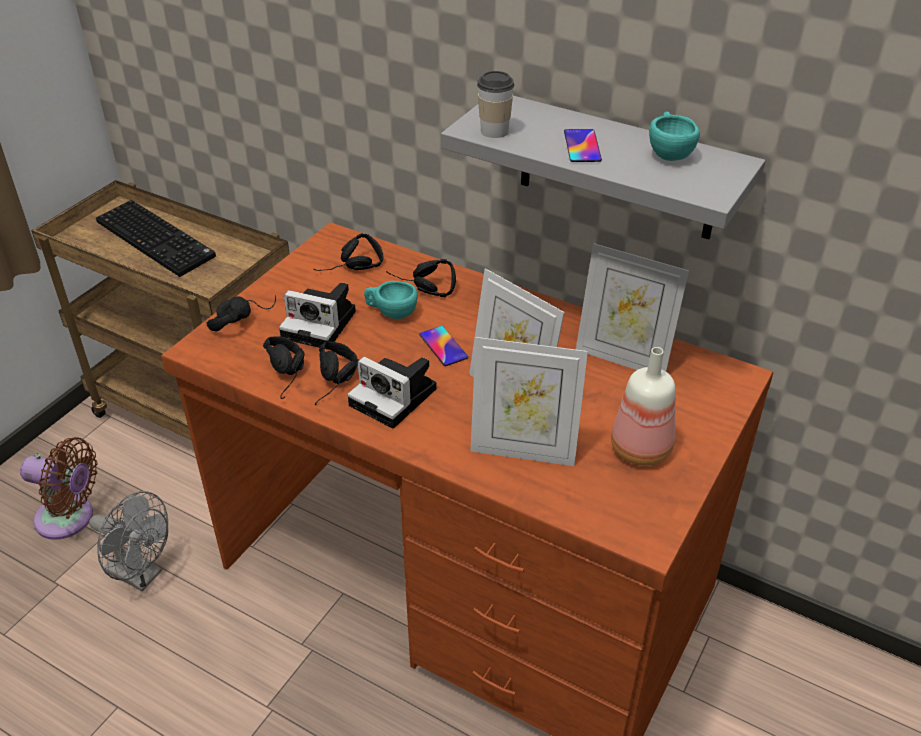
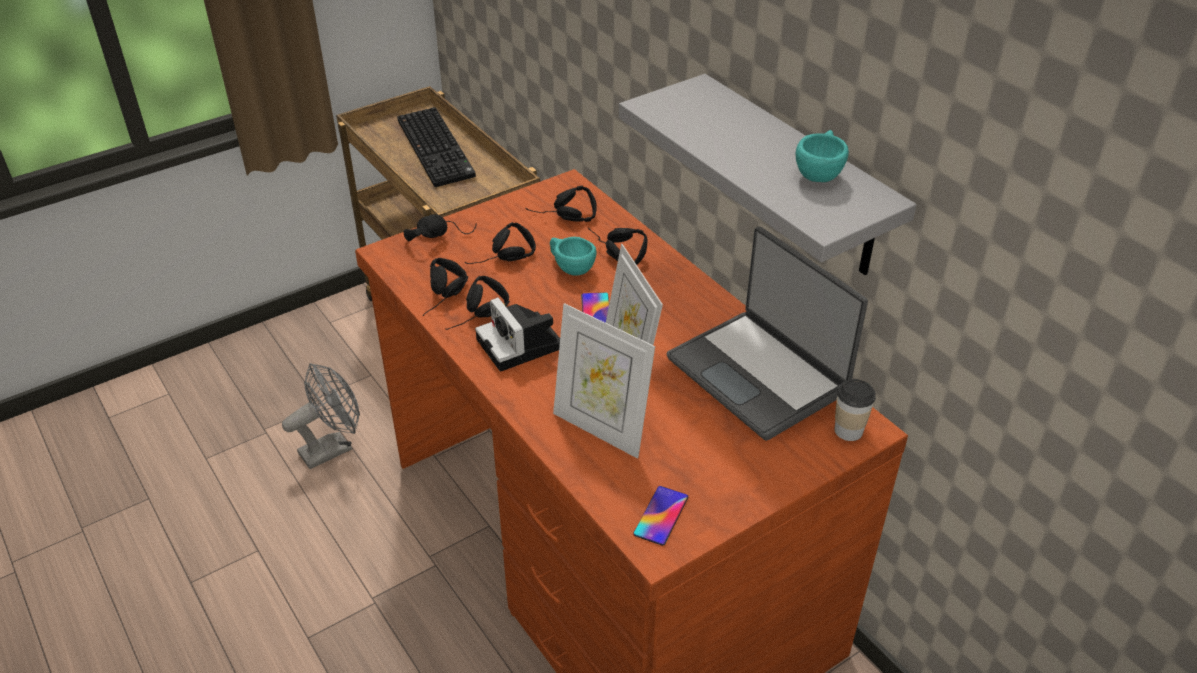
camera: 25 degrees right, 0 degrees up
brown fan [20,437,97,540] -> none
grey fan [89,491,168,591] -> grey fan turned 90 degrees counterclockwise [282,363,360,469]
camera [279,282,356,350] -> black headphones [465,222,536,264]
cup [477,71,514,138] -> cup moved to [834,379,876,441]
phone [564,129,602,162] -> phone moved to [633,486,688,546]
picture frame [576,243,689,371] -> laptop [667,226,868,441]
bottle [611,347,675,466] -> none

